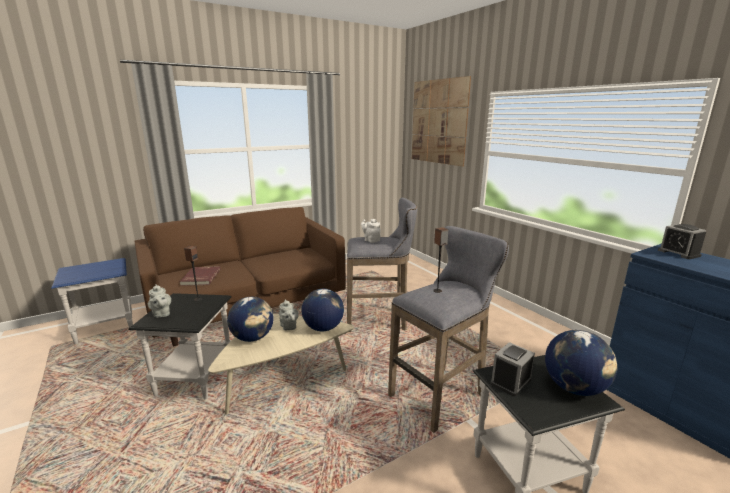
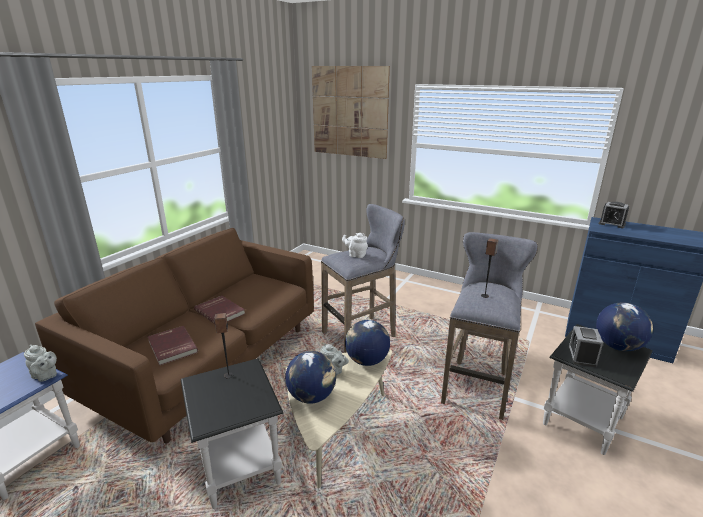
camera: 30 degrees left, 5 degrees up
grey teapot [148,284,171,318] -> grey teapot moved to [24,345,57,382]
none -> red book [194,296,245,324]

